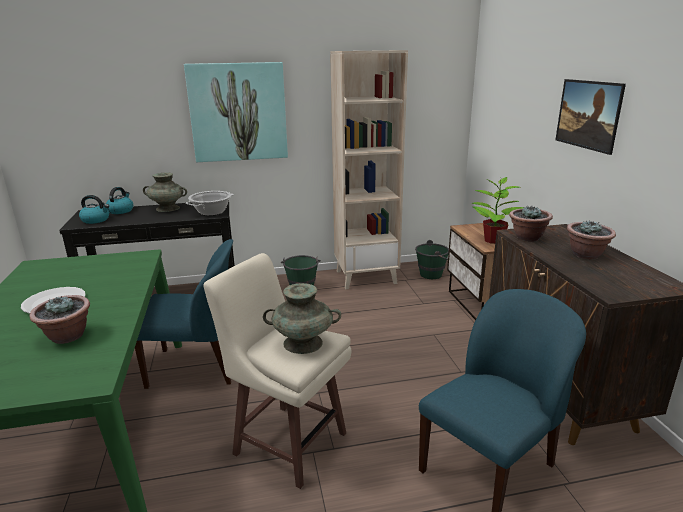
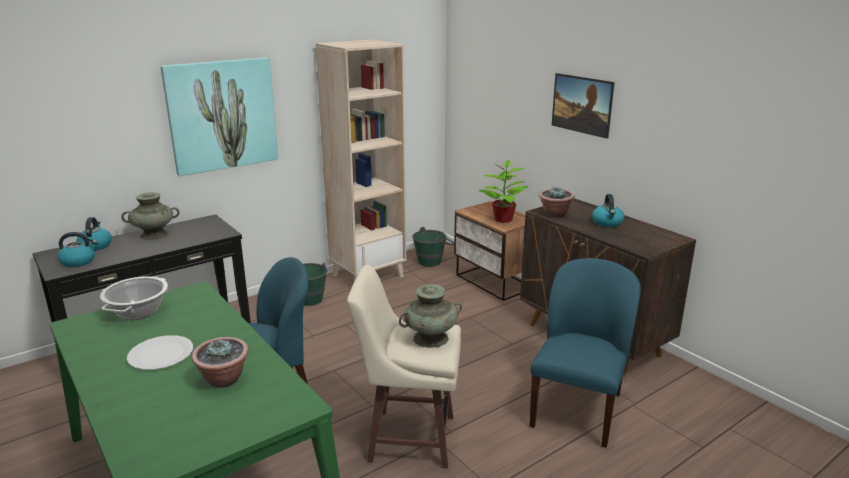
camera: 25 degrees left, 0 degrees up
cooking pot [186,191,234,216] -> cooking pot moved to [100,276,168,320]
potted plant [567,220,616,259] -> kettle [592,194,624,227]

